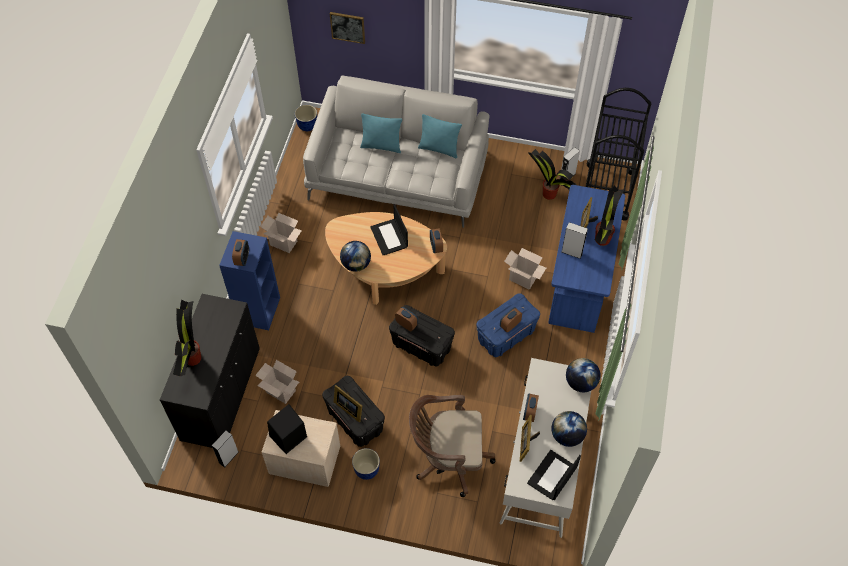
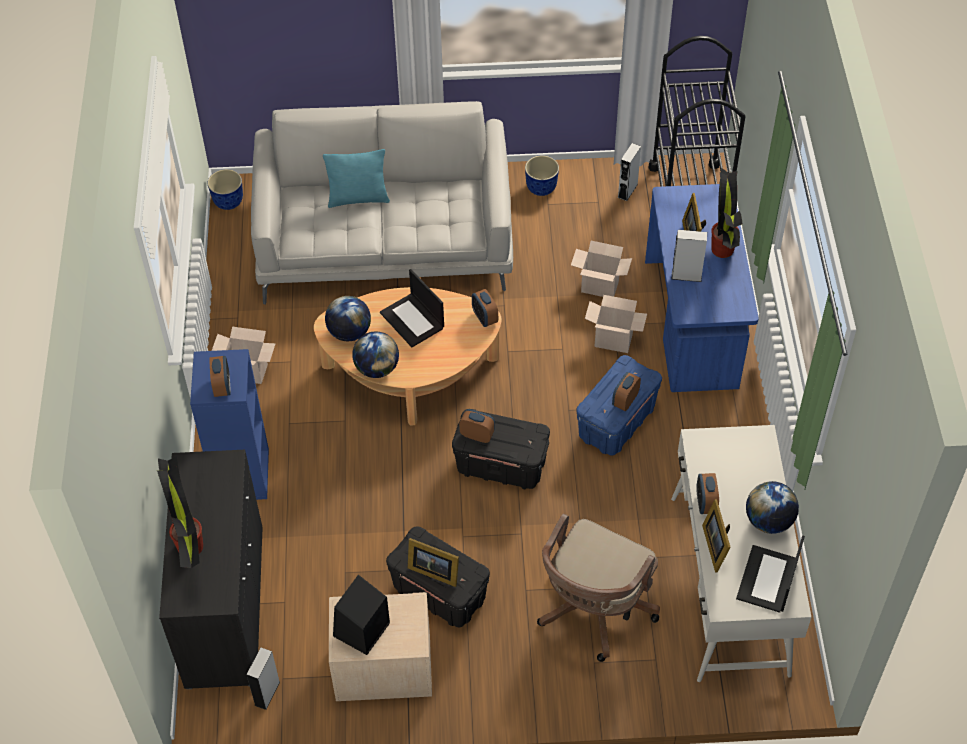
camera: 15 degrees left, 5 degrees down
cardboard box [255,360,299,404] -> cardboard box moved to [571,241,632,297]
picture [330,12,365,44] -> none
planter [352,448,380,480] -> planter moved to [525,155,559,196]
brown office chair [409,395,495,497] -> brown office chair turned 45 degrees counterclockwise [537,513,660,662]
turquoise pillow [418,114,462,158] -> none
potted plant [528,149,577,200] -> none
globe [566,358,601,392] -> globe moved to [325,296,371,341]

